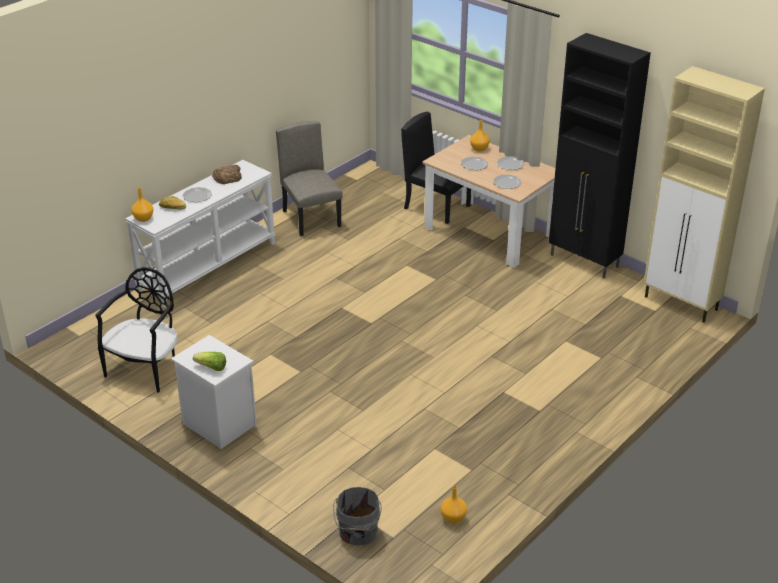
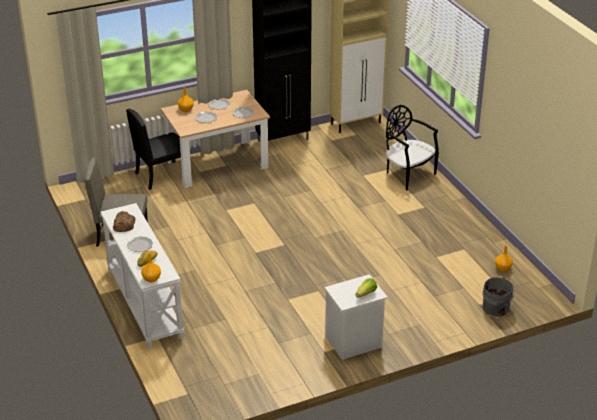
camera: 65 degrees left, 0 degrees up
black chair [95,267,178,393] -> black chair moved to [386,105,439,190]

